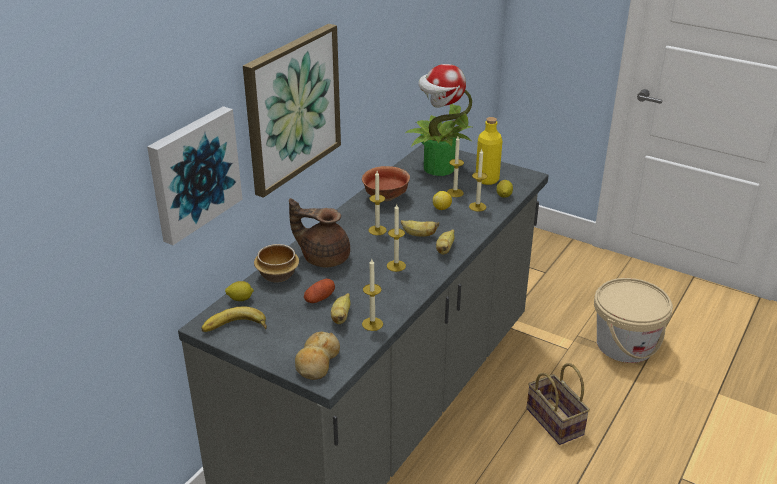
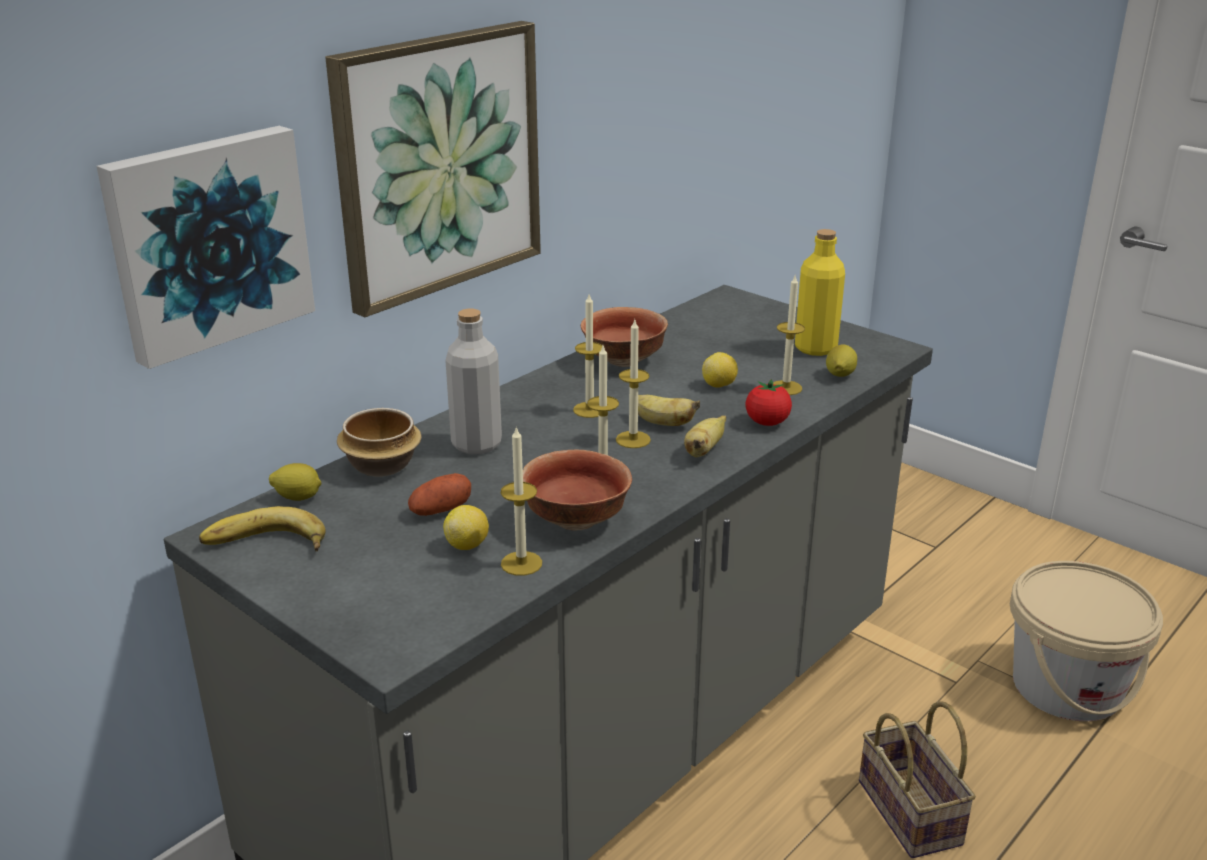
camera: 10 degrees right, 5 degrees down
brown teapot [289,198,350,268] -> grey bottle [445,309,502,454]
bread [295,332,340,380] -> none
banana [331,293,350,324] -> lemon [443,505,489,550]
potted plant [405,64,472,176] -> none
candle [447,137,464,197] -> candle moved to [616,320,651,448]
none -> bowl [523,449,632,530]
none -> tomato [745,379,792,426]

